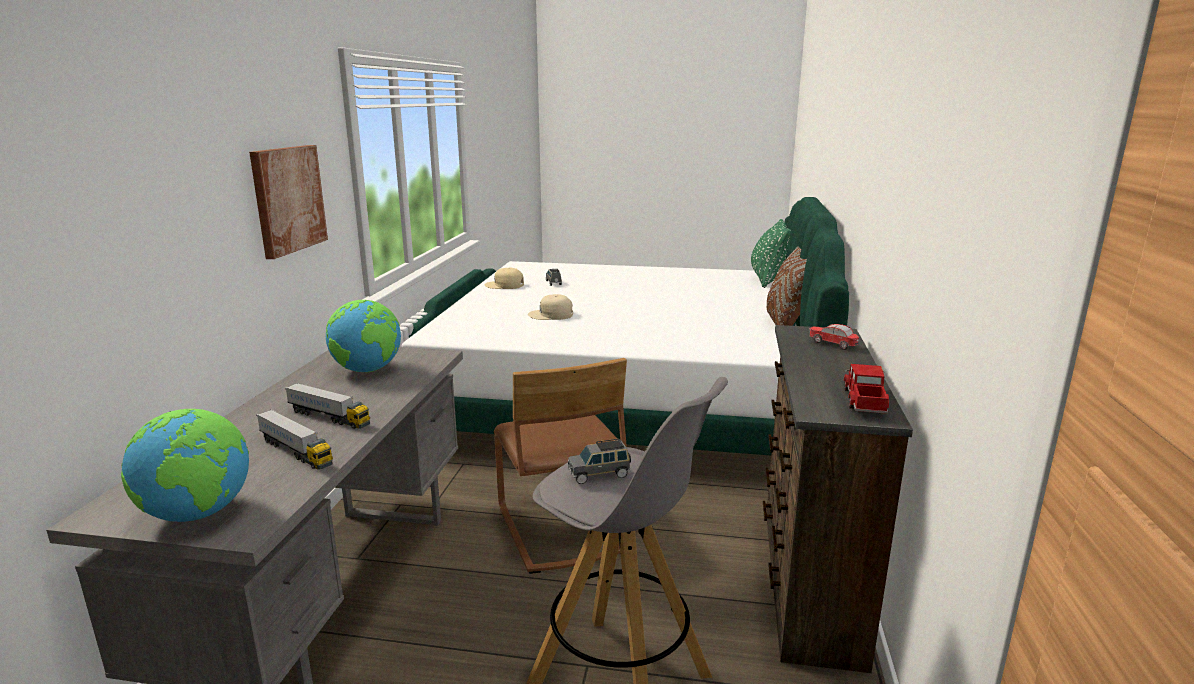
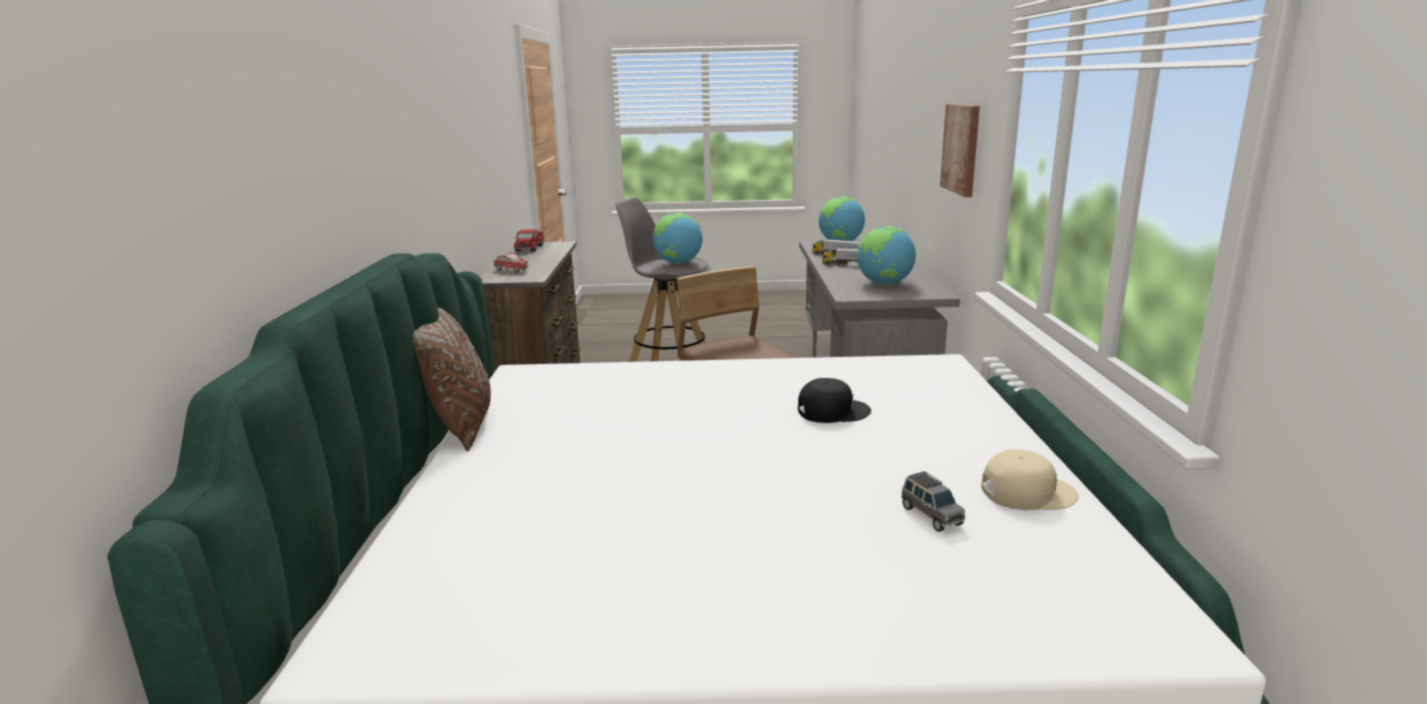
camera: 170 degrees right, 0 degrees up
beige cap [528,294,573,320] -> black cap [798,378,871,423]
grey toy car [568,439,631,484] -> globe [653,213,702,264]
green pillow [751,219,791,288] -> none

